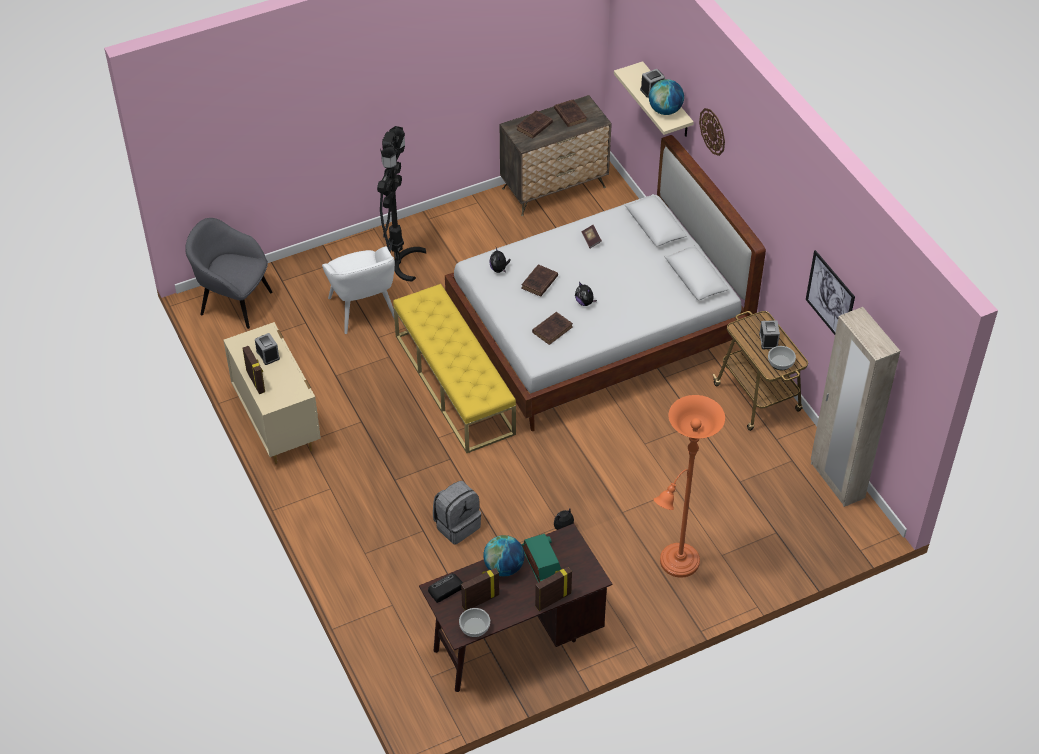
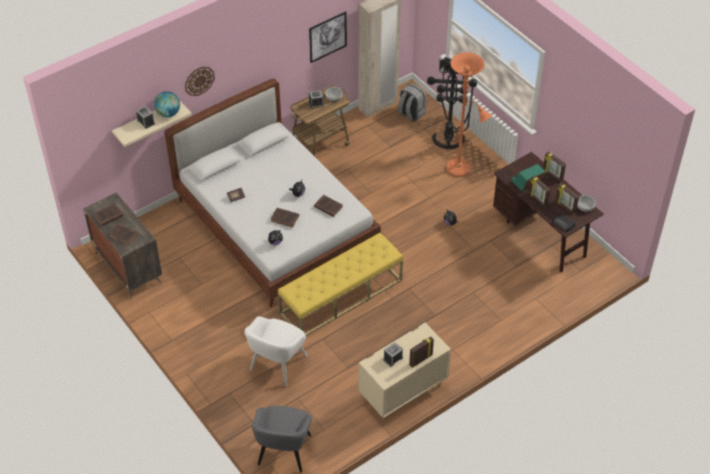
camera: 100 degrees left, 0 degrees up
white armchair [322,246,395,334] -> white armchair turned 150 degrees clockwise [244,316,307,386]
black floor lamp [377,126,426,282] -> black floor lamp moved to [427,57,477,149]
grey backpack [433,481,481,545] -> grey backpack moved to [398,83,427,122]
globe [483,535,524,576] -> picture frame [529,175,551,207]

